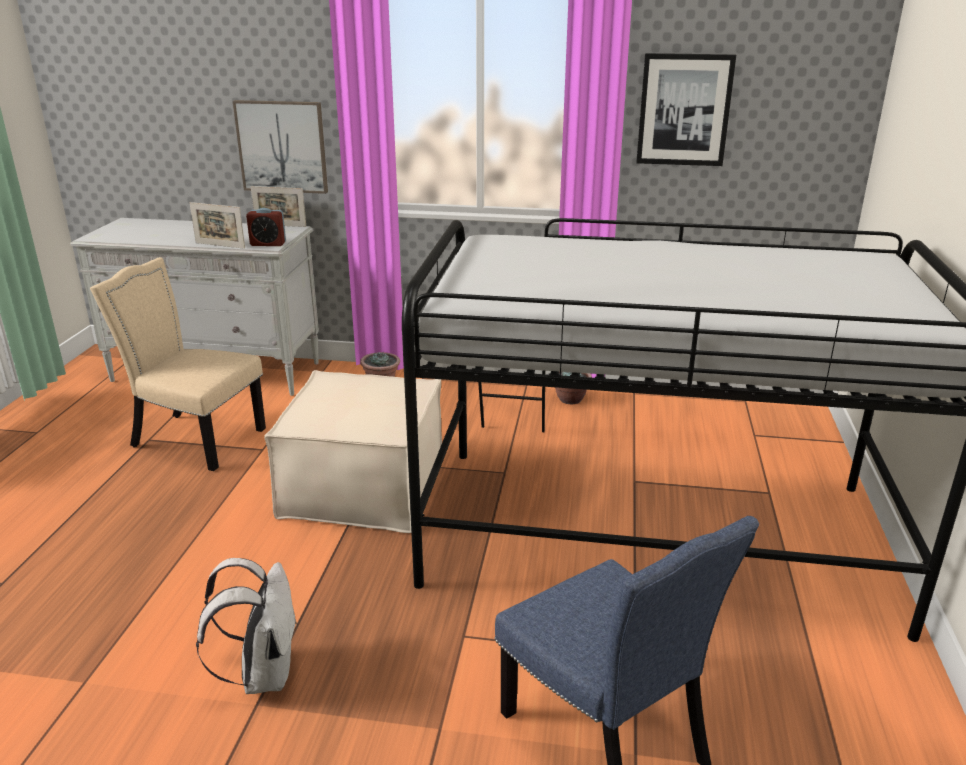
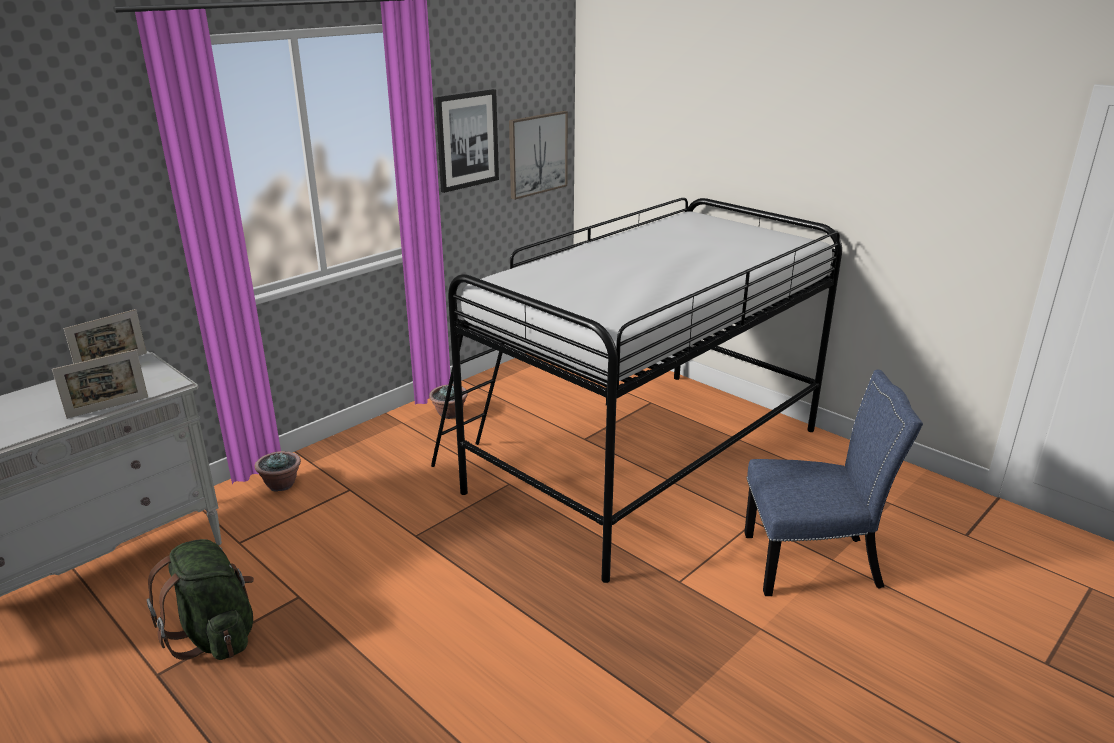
camera: 55 degrees left, 0 degrees up
beige chair [90,257,266,471] -> green backpack [147,539,254,660]
white backpack [196,558,298,694] -> none
picture [233,100,328,194] -> picture moved to [509,111,568,200]
alarm clock [246,208,286,246] -> none
beige ottoman [264,370,442,533] -> none

